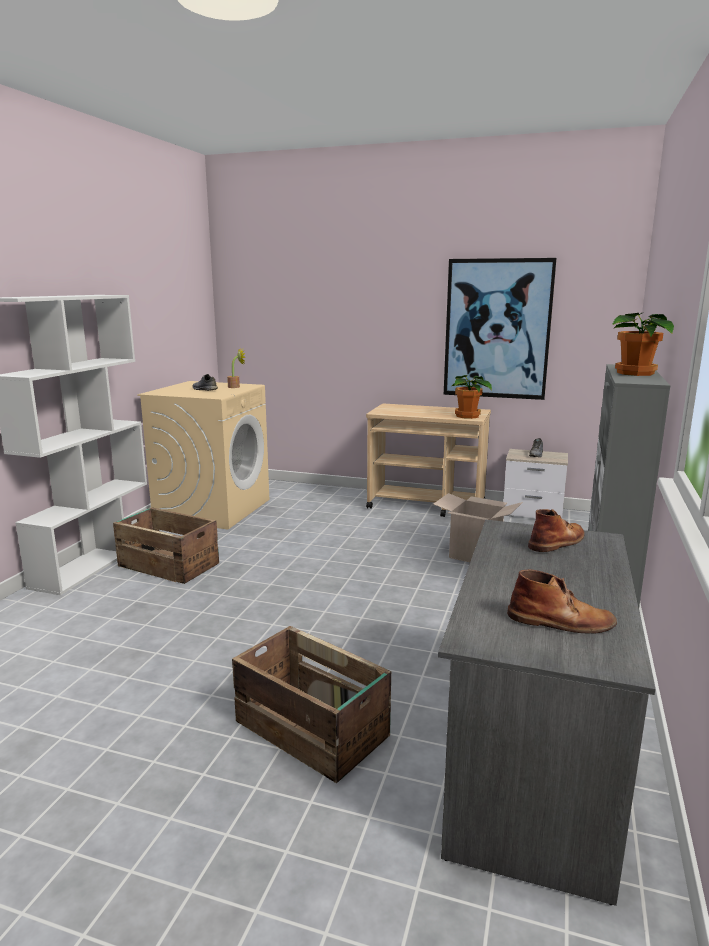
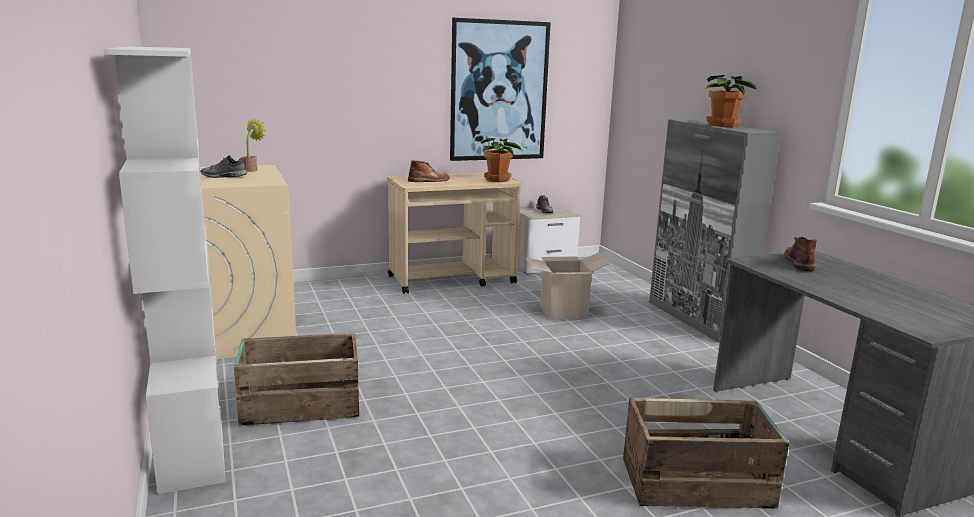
camera: 40 degrees left, 0 degrees up
brown boot [507,569,617,634] -> brown boot moved to [408,160,450,182]

